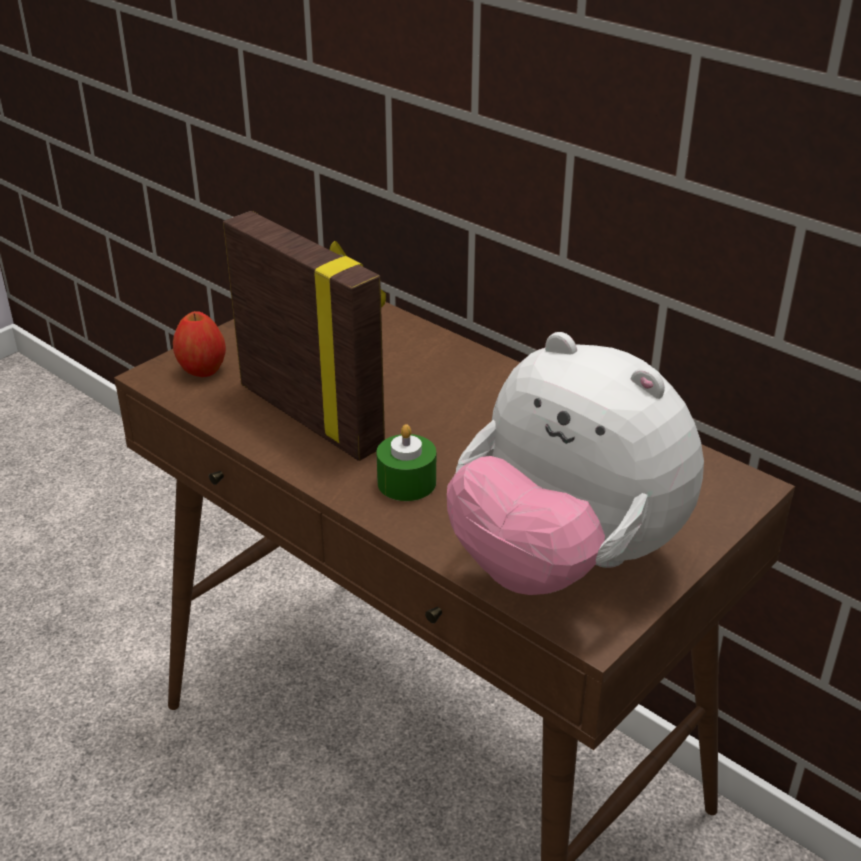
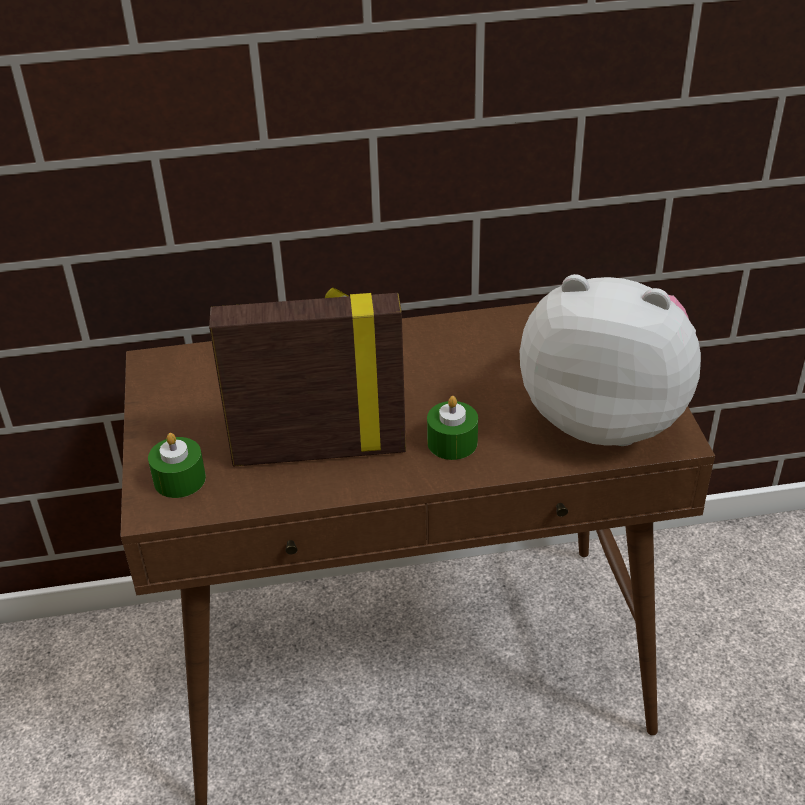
camera: 50 degrees left, 5 degrees up
apple [173,311,226,377] -> green candle [148,433,206,498]
plush toy [447,332,704,595] -> plush toy turned 150 degrees counterclockwise [520,274,701,446]

